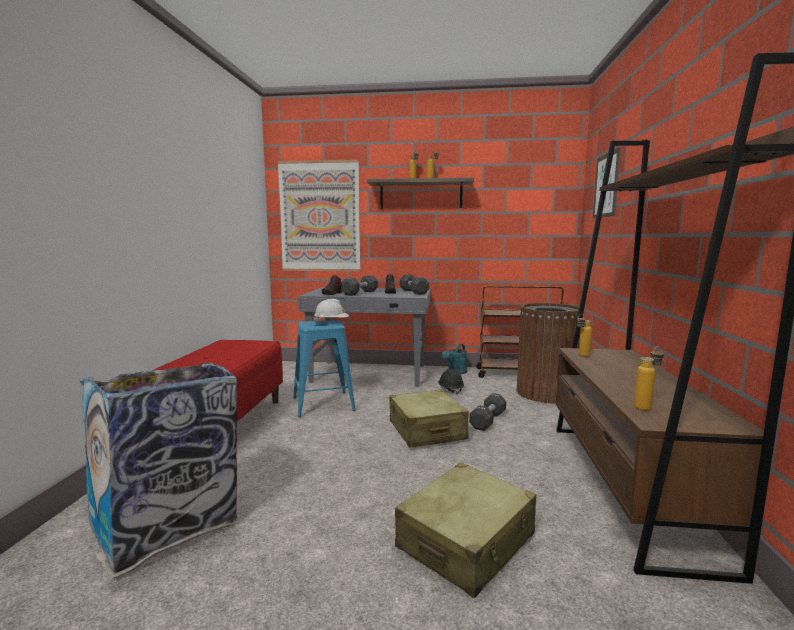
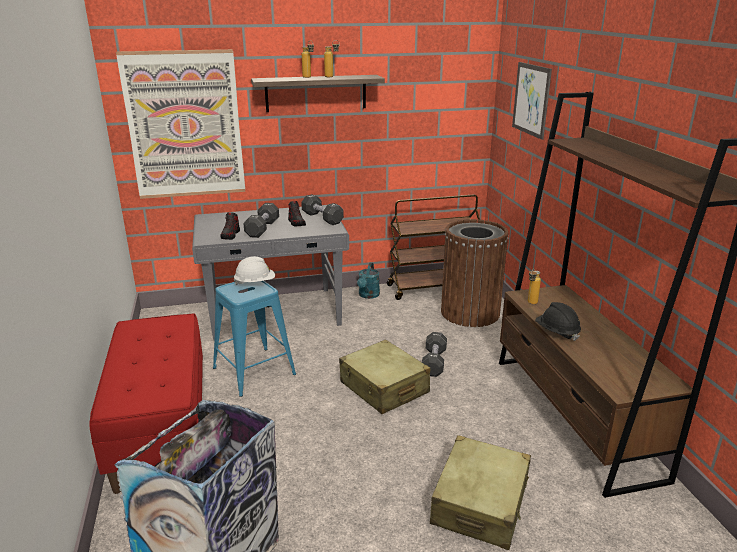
camera: 20 degrees left, 15 degrees up
black hard hat [438,369,464,394] -> black hard hat moved to [535,302,581,341]
bottle [634,346,664,411] -> none

